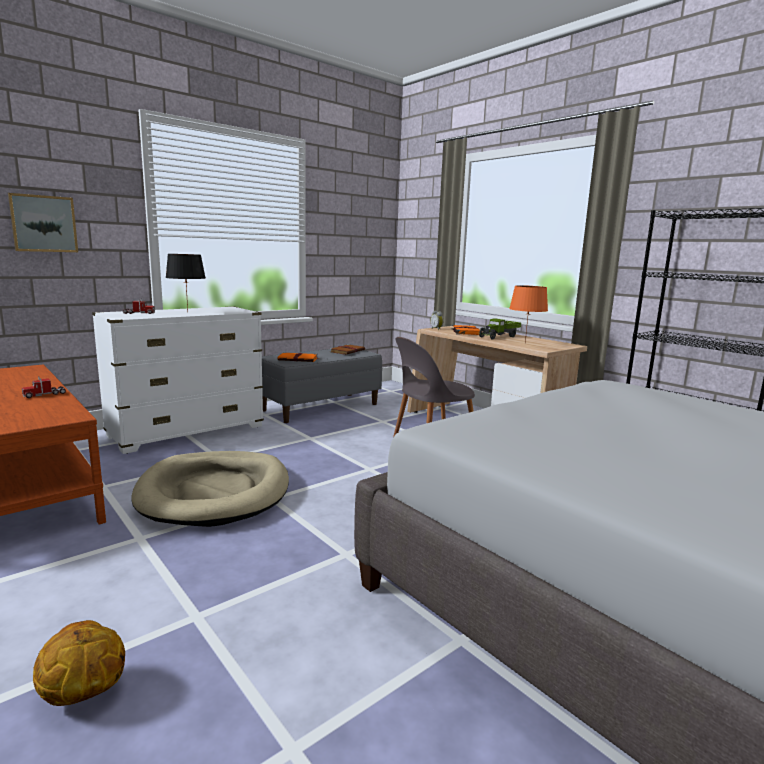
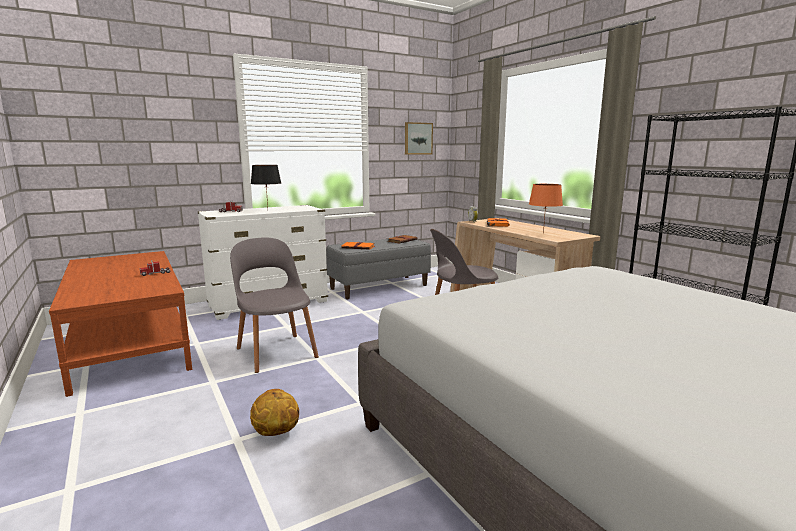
camera: 10 degrees right, 0 degrees up
picture [8,193,78,252] -> picture moved to [405,122,433,155]
basketball [33,620,125,706] -> basketball moved to [250,389,299,436]
beige dog bed [131,451,289,527] -> grey chair [230,237,319,373]
toy truck [478,318,521,339] -> none

